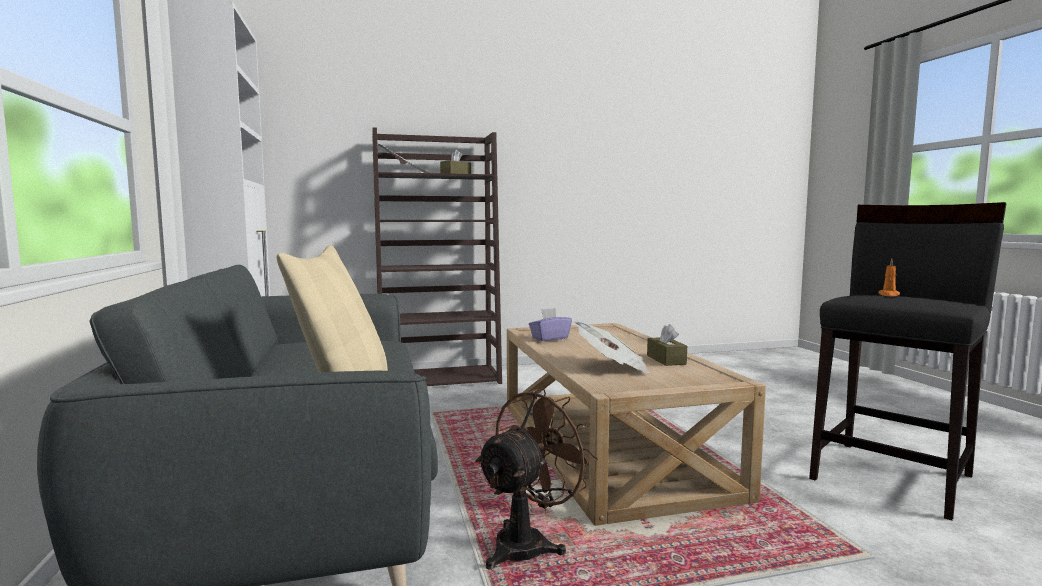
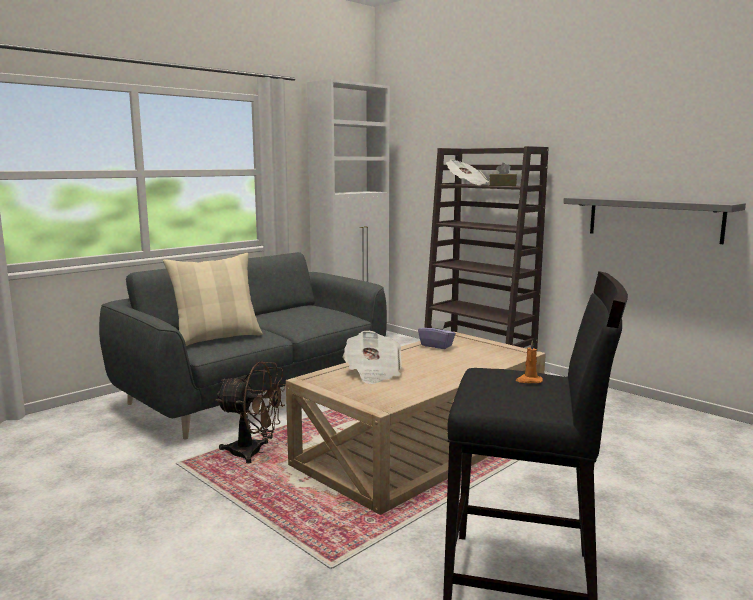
camera: 60 degrees right, 5 degrees up
brown tissue box [647,324,687,366] -> none
none -> grey shelf [563,197,746,244]

